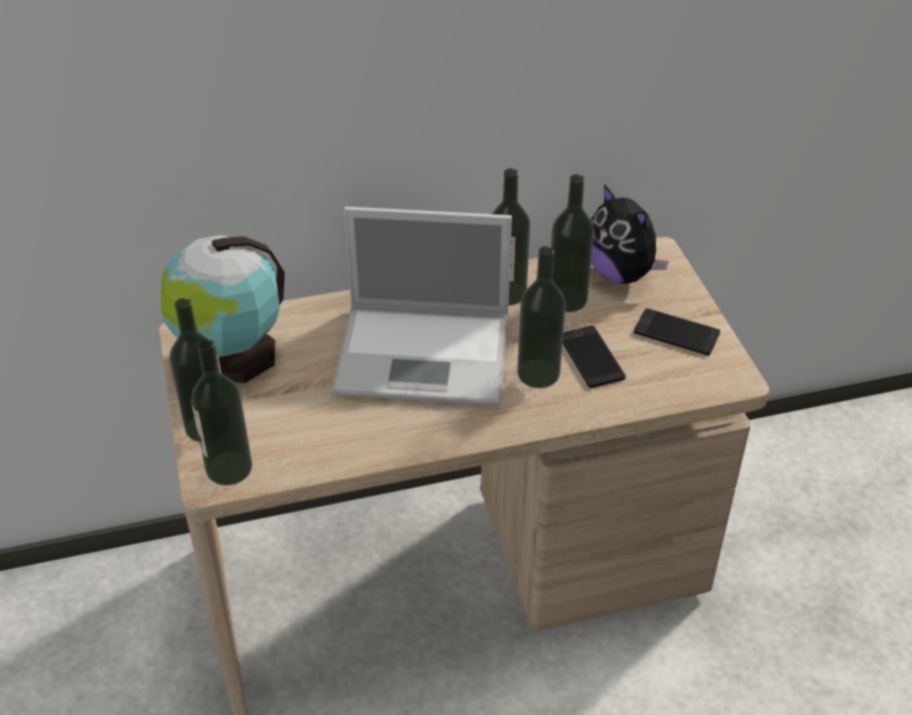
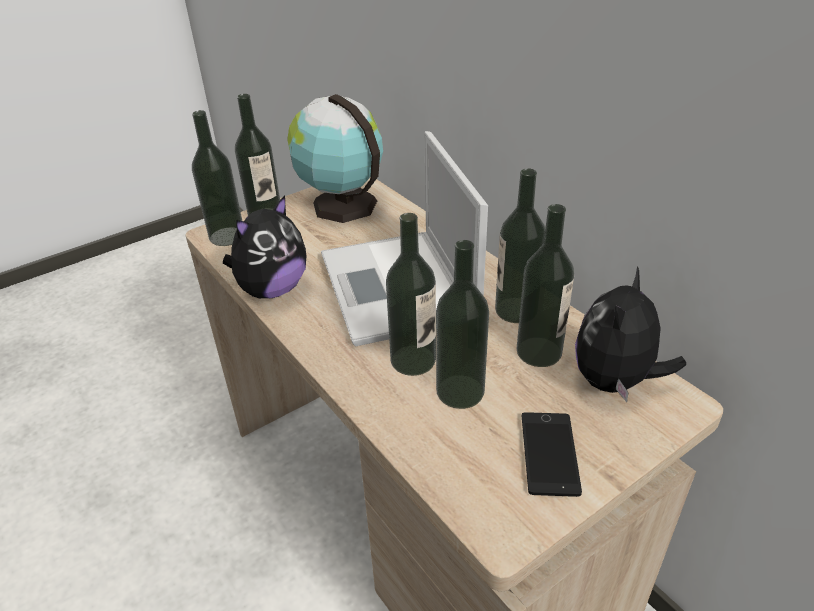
camera: 70 degrees right, 5 degrees down
phone [563,326,626,388] -> bottle [436,240,489,409]
none -> plush toy [223,195,306,299]

